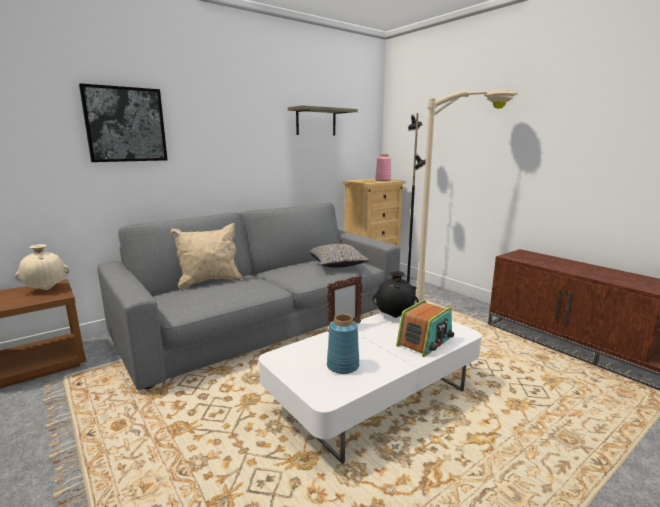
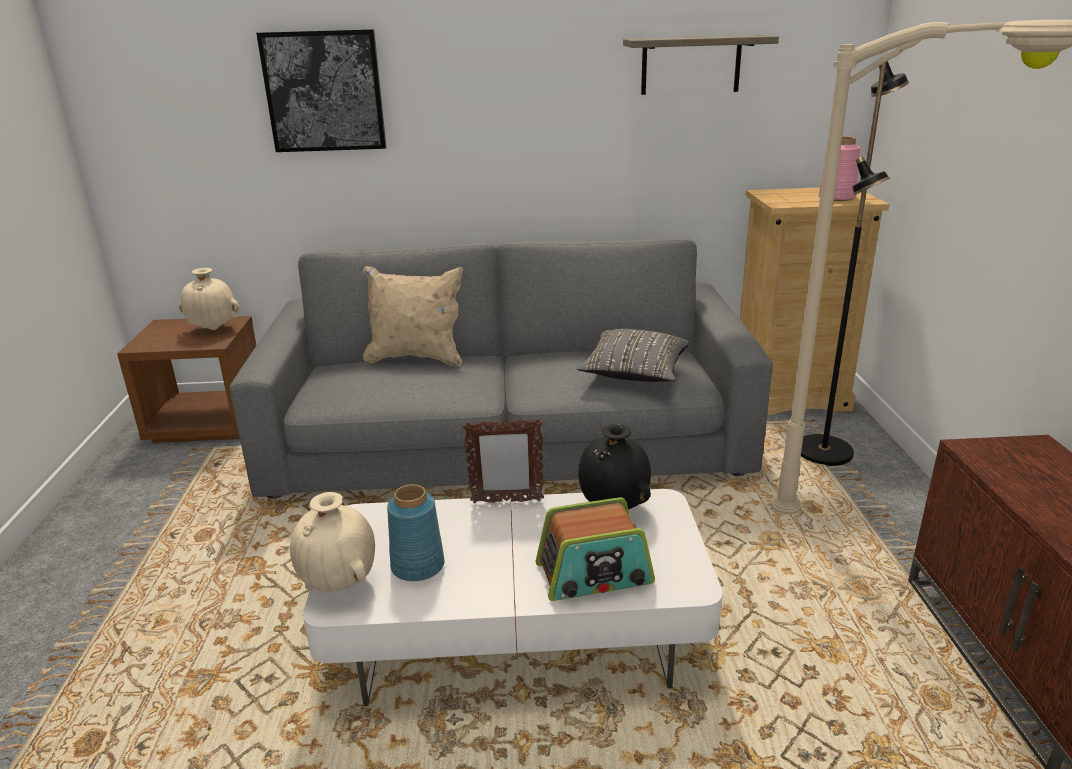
camera: 35 degrees right, 10 degrees up
none -> beige vase [290,492,375,592]

